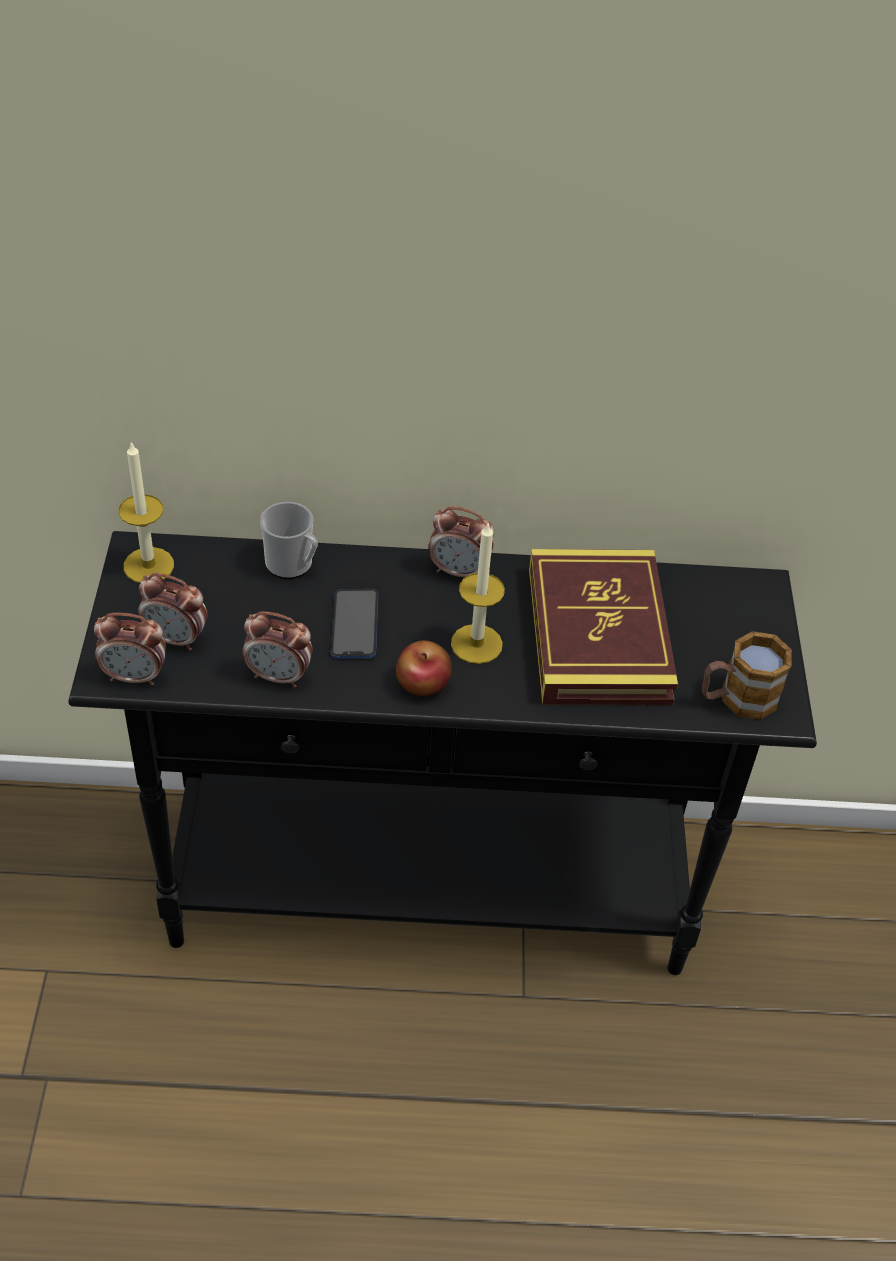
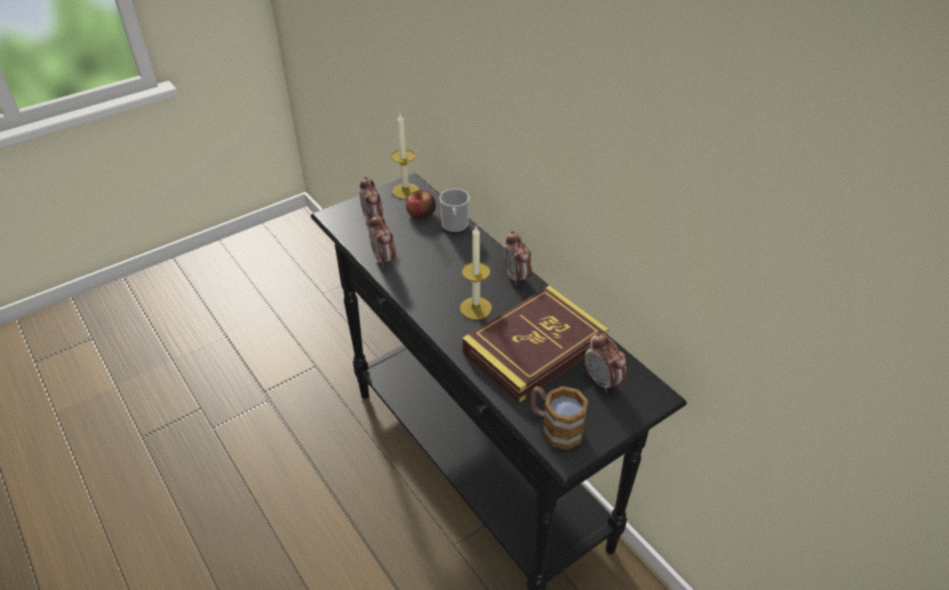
camera: 55 degrees right, 5 degrees down
alarm clock [94,613,166,685] -> alarm clock moved to [584,332,627,393]
phone [331,589,378,659] -> none
apple [396,640,452,697] -> apple moved to [406,190,436,219]

